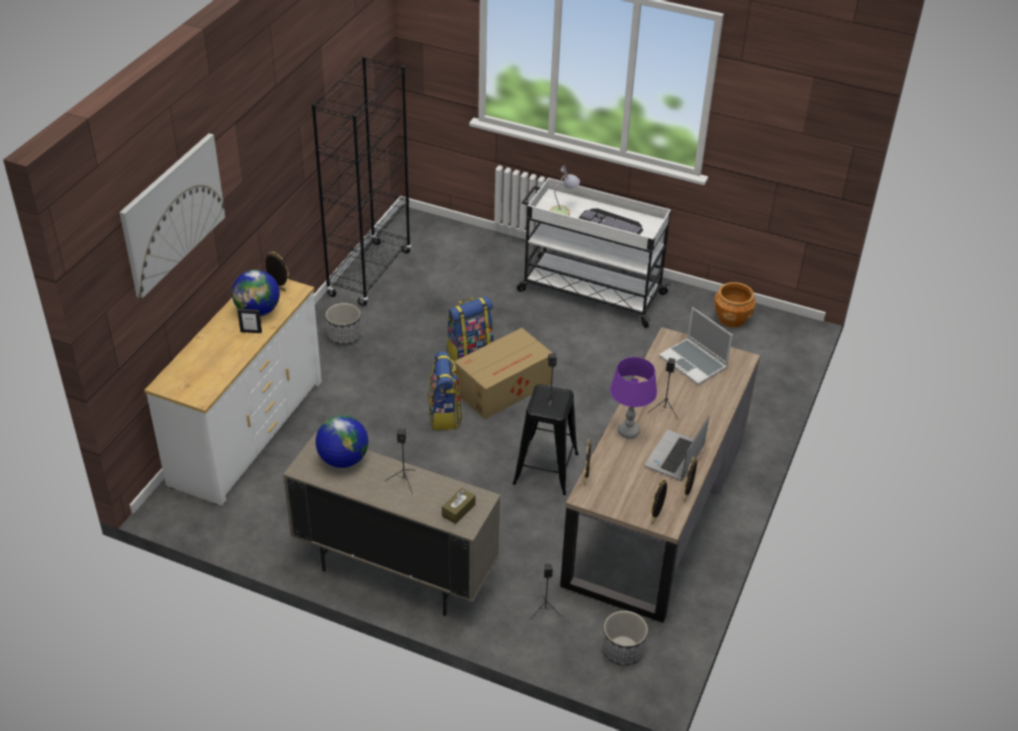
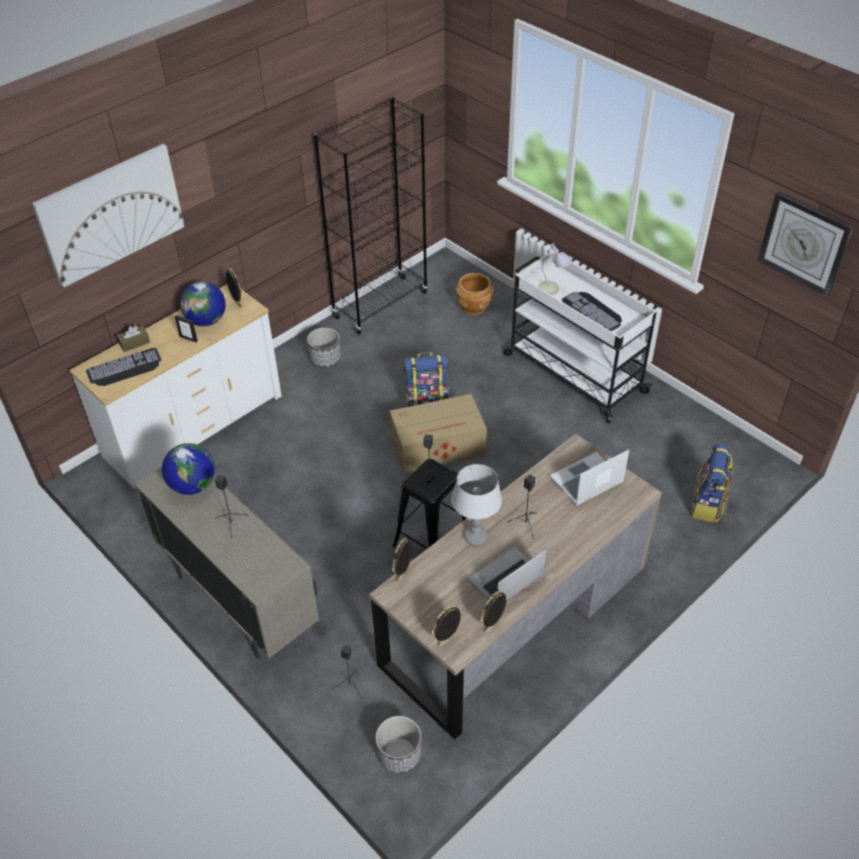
camera: 25 degrees right, 5 degrees up
backpack [428,351,462,430] -> backpack moved to [692,444,733,523]
brown tissue box [442,488,476,524] -> brown tissue box moved to [117,326,150,352]
purple table lamp [610,357,657,439] -> grey table lamp [452,464,502,545]
laptop [659,307,733,385] -> laptop turned 75 degrees clockwise [550,450,629,506]
brown planter [714,282,756,328] -> brown planter moved to [456,273,493,315]
none -> keyboard [86,348,162,386]
none -> wall clock [757,191,854,297]

